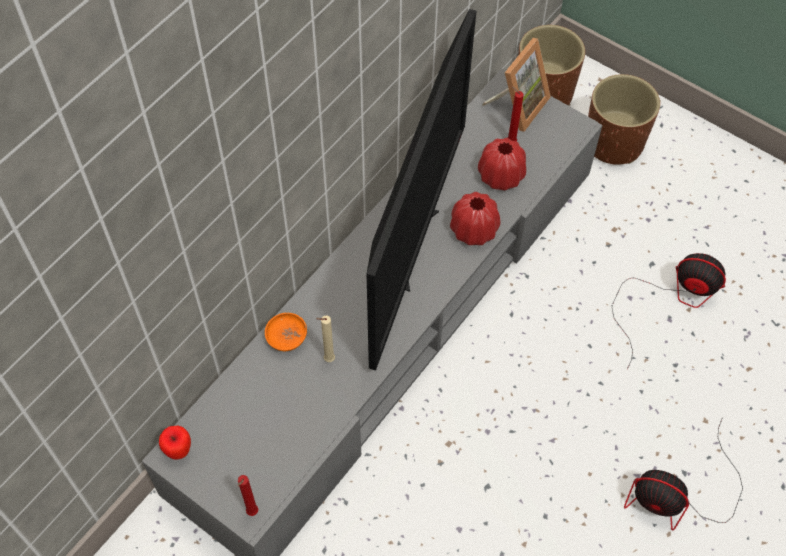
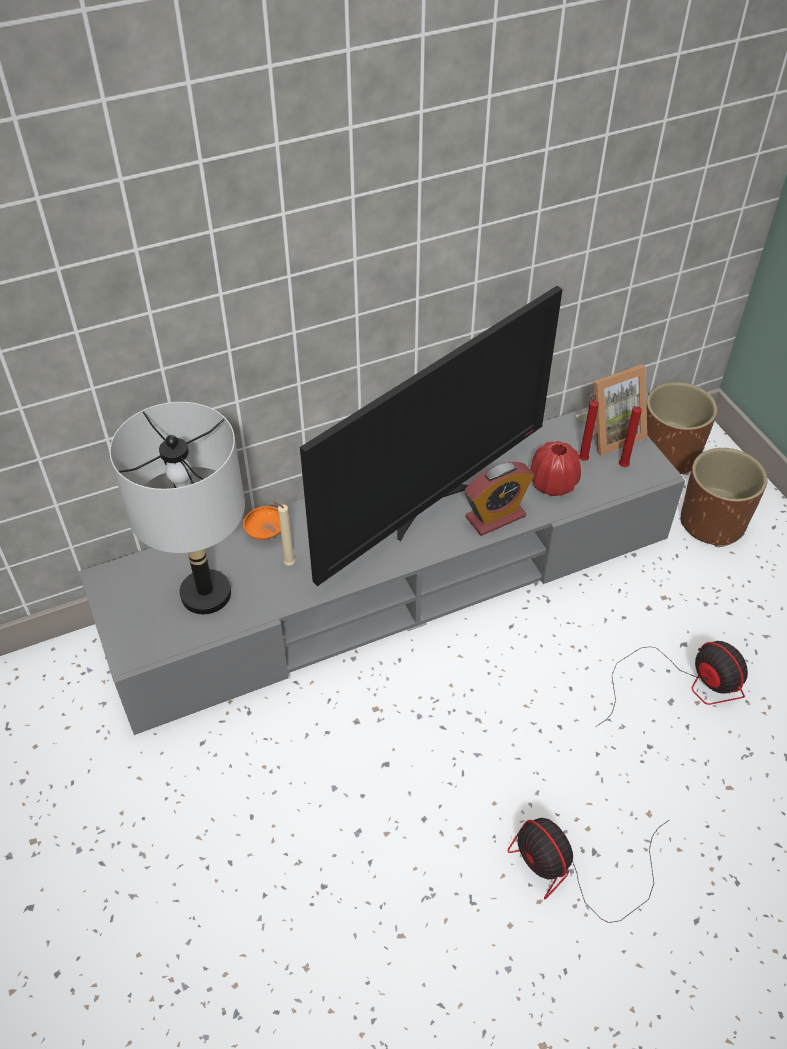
camera: 30 degrees right, 10 degrees down
apple [159,426,191,460] -> none
red candle [238,475,258,516] -> red candle moved to [619,406,642,467]
red vase [450,192,500,245] -> alarm clock [465,462,534,536]
none -> grey table lamp [110,402,245,614]

